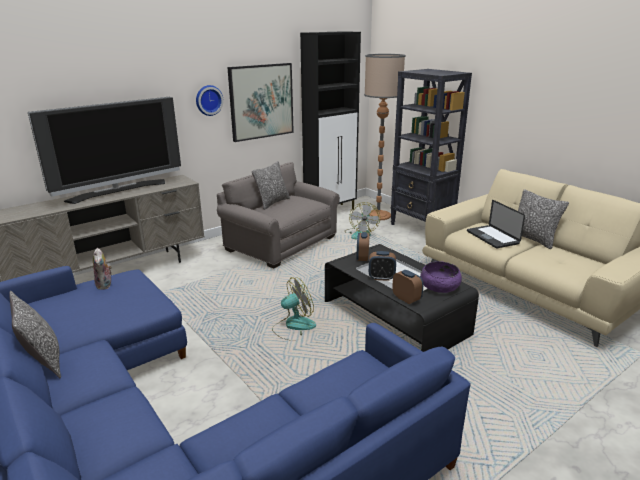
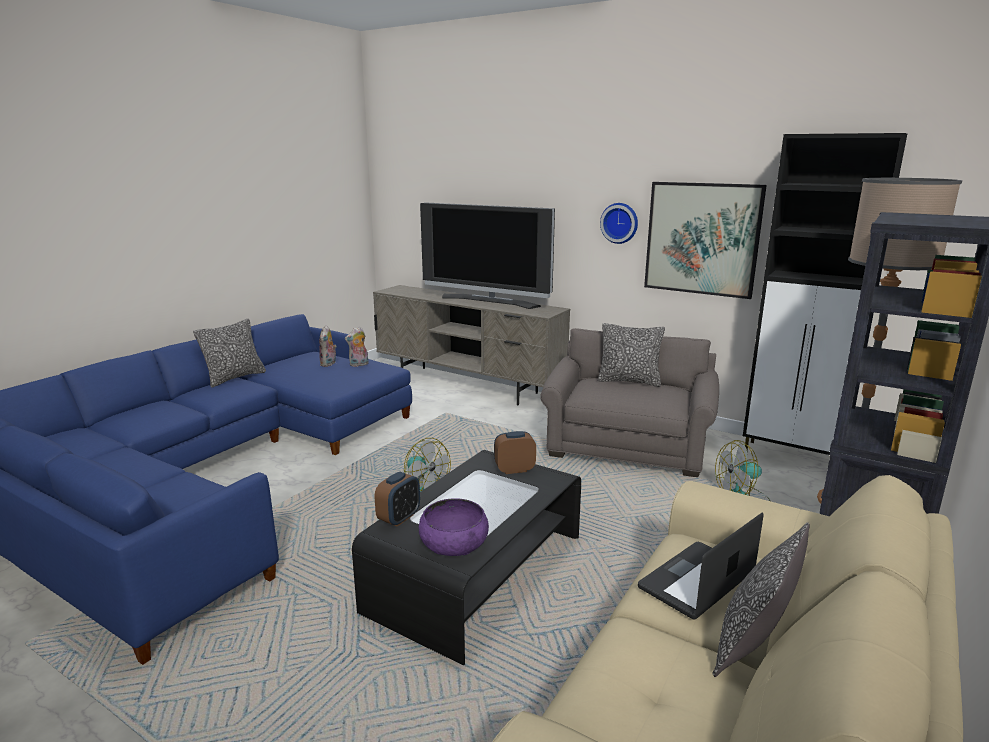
camera: 70 degrees right, 5 degrees down
alarm clock [369,251,396,281] -> none
none -> plush toy [319,325,337,367]

